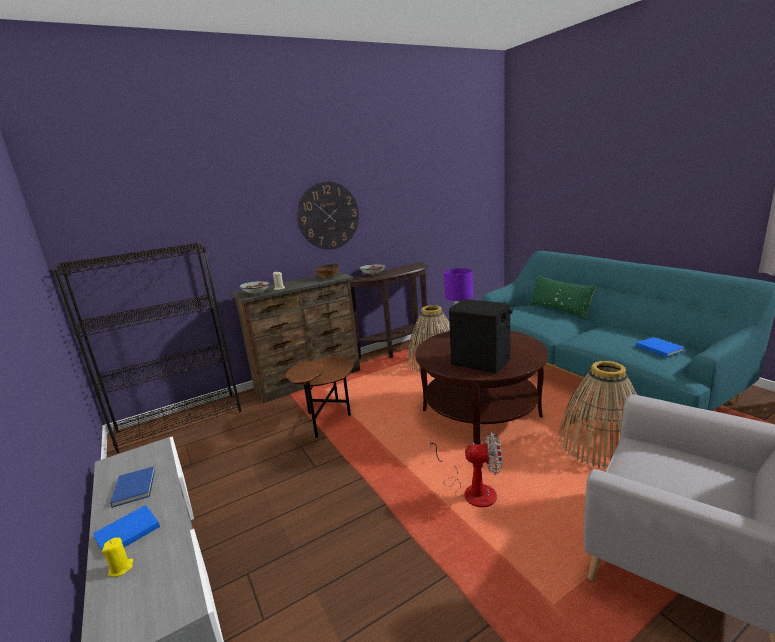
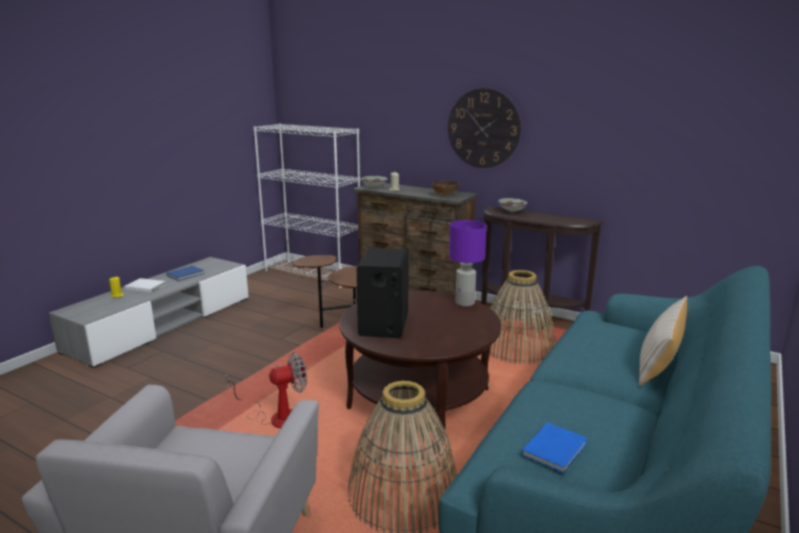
camera: 60 degrees right, 0 degrees up
black bookcase [53,242,241,453] -> white bookcase [254,123,360,288]
blue book [93,505,160,557] -> white book [124,278,166,293]
fan [430,432,502,507] -> fan turned 90 degrees counterclockwise [226,352,307,429]
green pillow [530,275,596,320] -> beige pillow [639,296,687,386]

